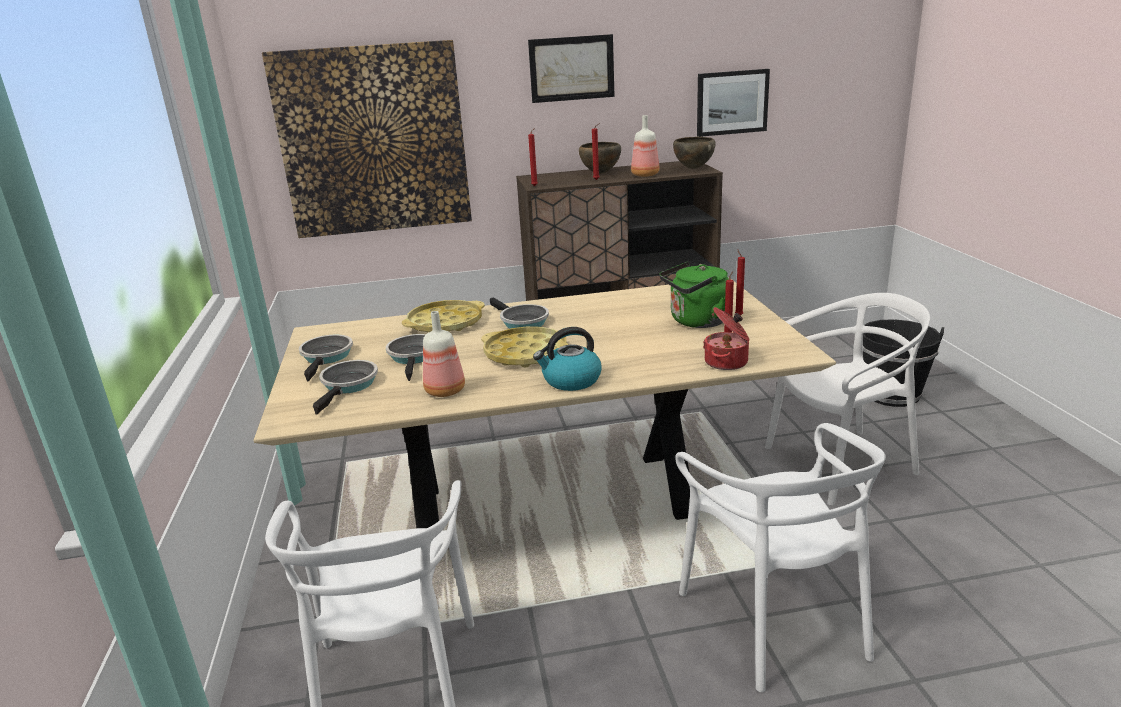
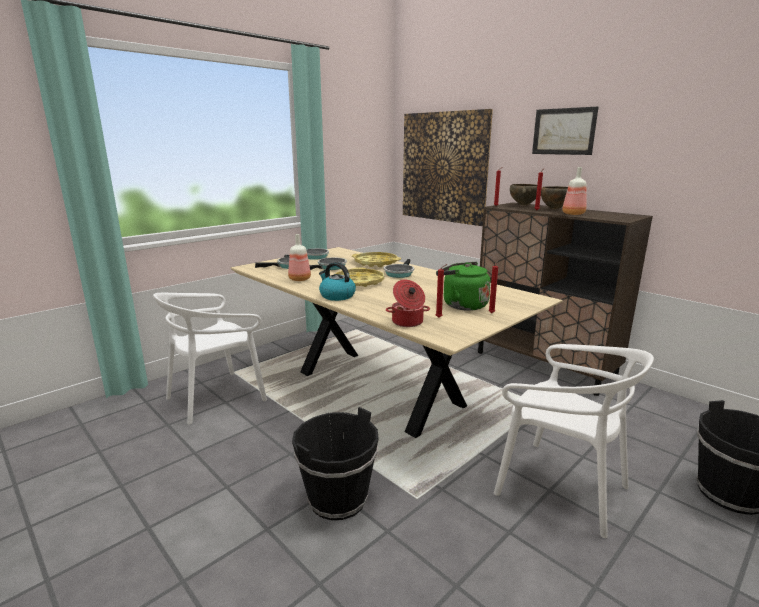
camera: 55 degrees right, 5 degrees down
brown bowl [673,137,716,169] -> brown bowl moved to [510,184,537,206]
white chair [675,423,886,692] -> black bucket [292,407,379,520]
picture [697,69,770,137] -> none

